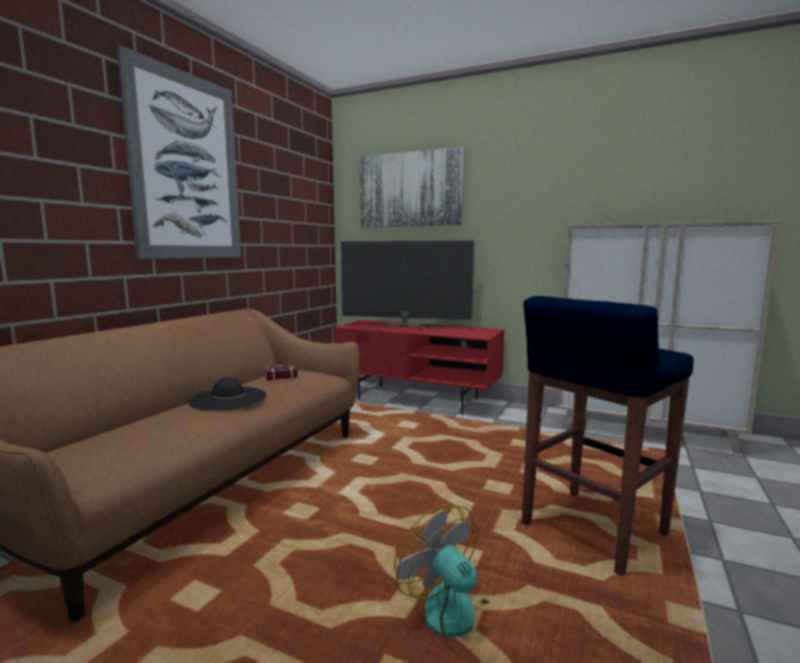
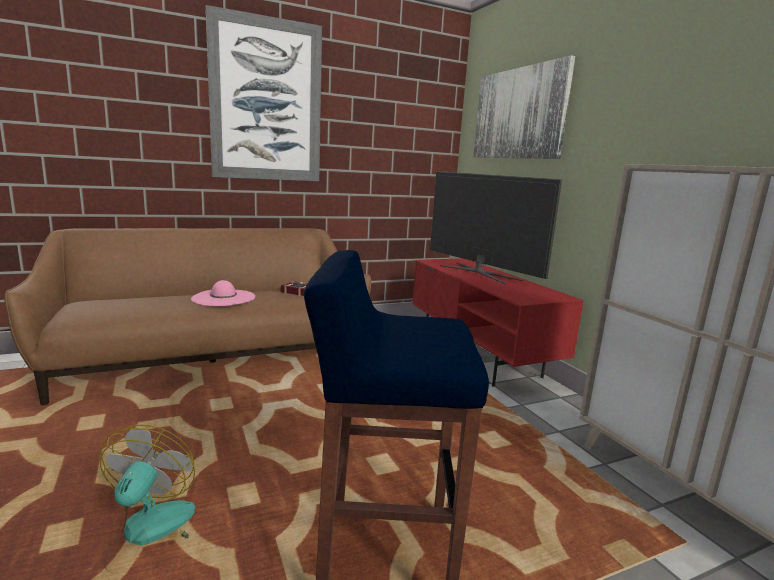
camera: 40 degrees right, 5 degrees up
black hat [189,378,266,411] -> pink hat [191,280,255,306]

